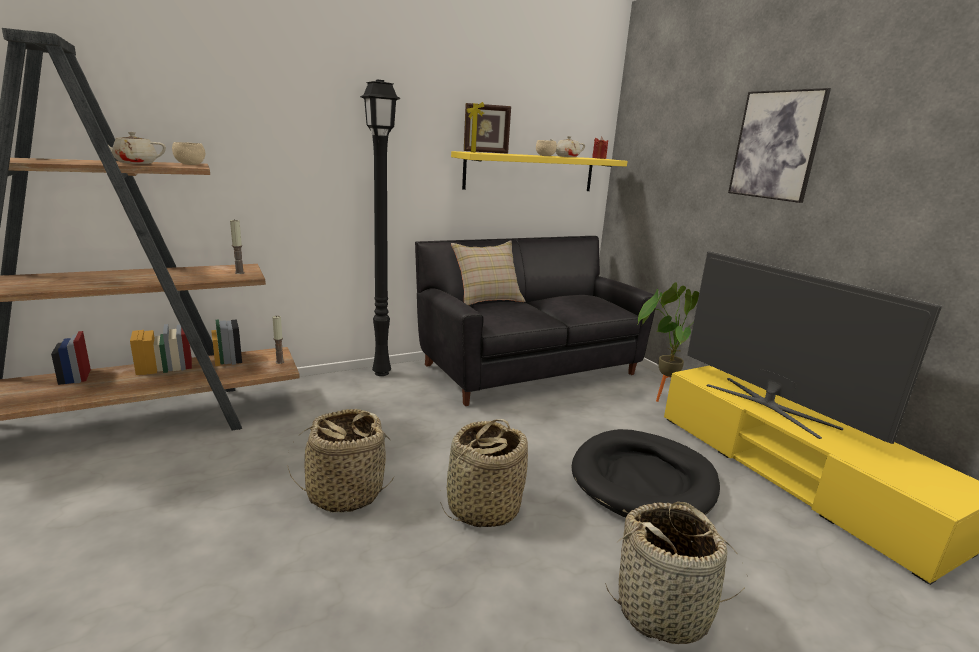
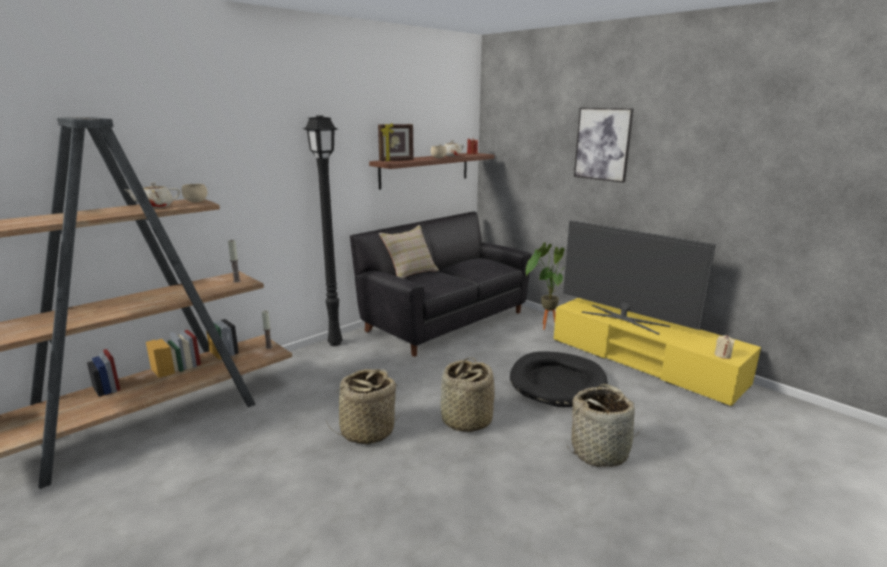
camera: 15 degrees left, 0 degrees up
yellow shelf [451,151,627,191] -> brown shelf [369,153,494,190]
none -> beige candle [714,335,735,359]

